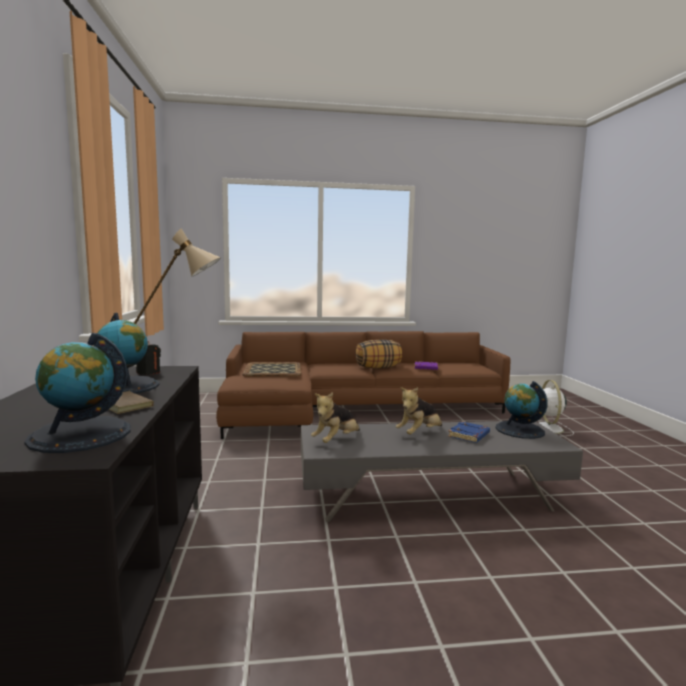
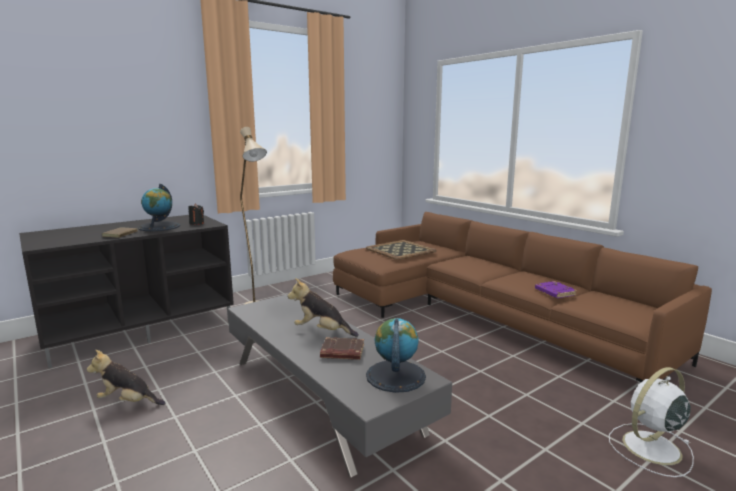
camera: 60 degrees right, 5 degrees up
globe [24,333,131,453] -> none
plush toy [311,392,360,443] -> plush toy moved to [87,350,166,405]
pillow [356,340,402,368] -> none
blue book [448,421,490,443] -> brown book [320,337,364,360]

